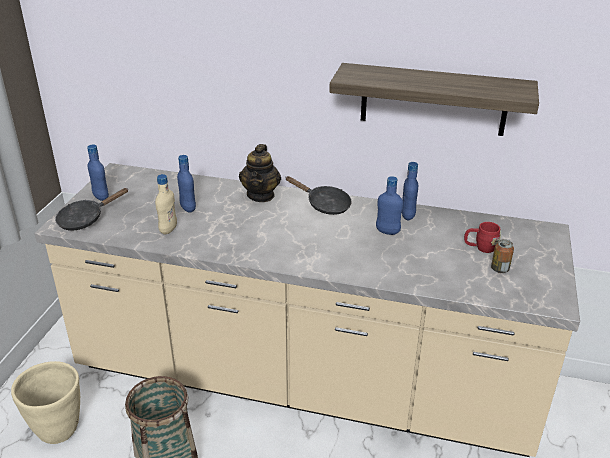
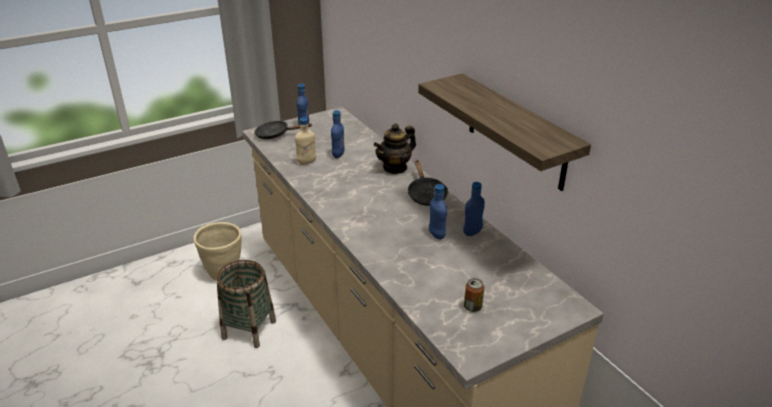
camera: 45 degrees right, 0 degrees up
red mug [464,222,501,253] -> none

